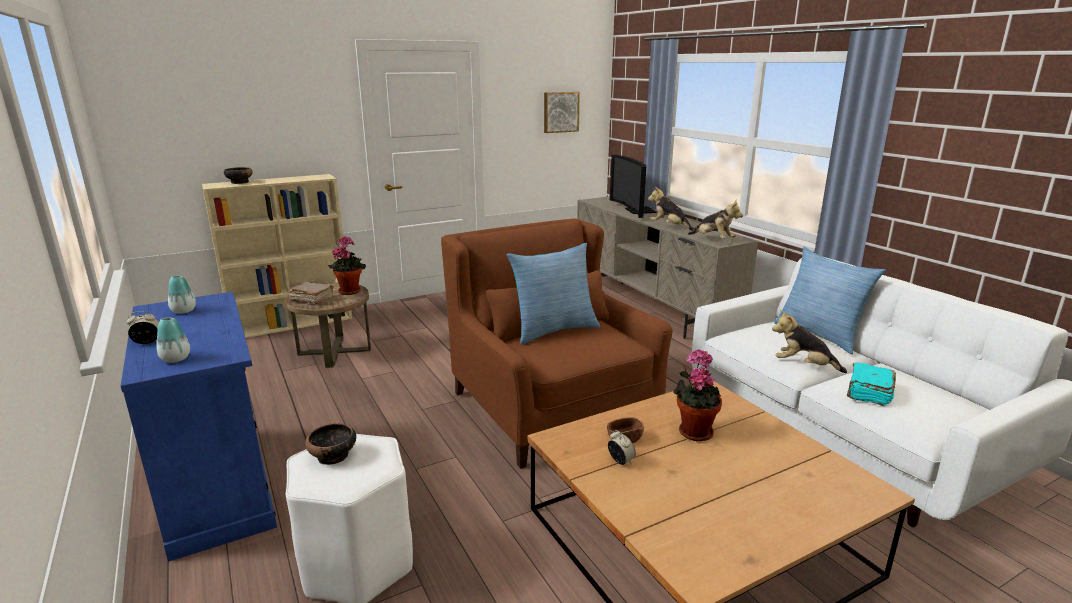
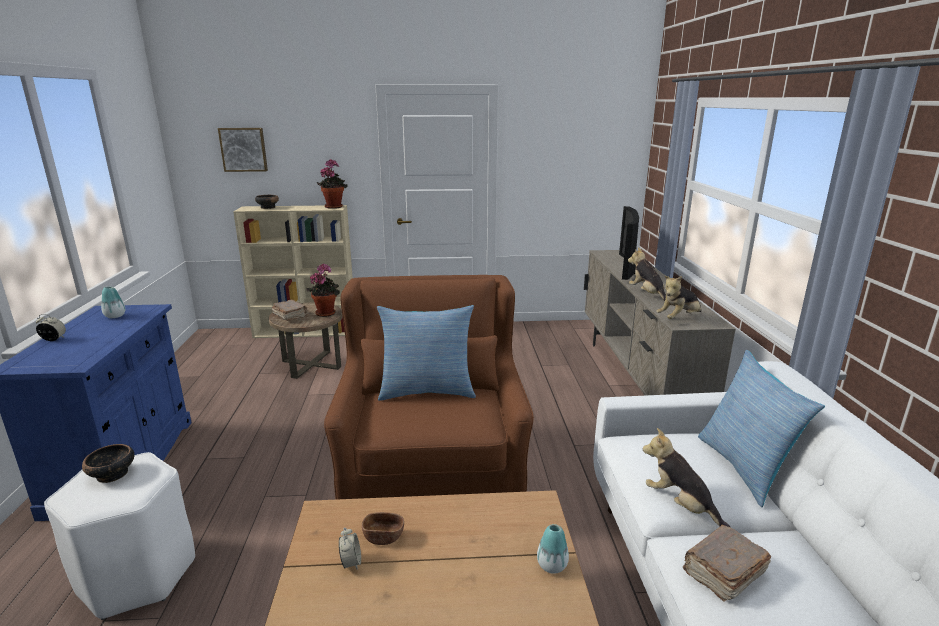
camera: 25 degrees right, 0 degrees up
vase [157,318,190,363] -> vase moved to [537,524,569,574]
picture [544,92,580,133] -> picture moved to [218,128,268,172]
potted plant [673,350,722,441] -> potted plant moved to [317,159,348,209]
plush toy [688,201,743,239] -> plush toy turned 75 degrees clockwise [656,276,701,319]
turquoise book [847,363,896,406] -> brown book [683,524,771,601]

